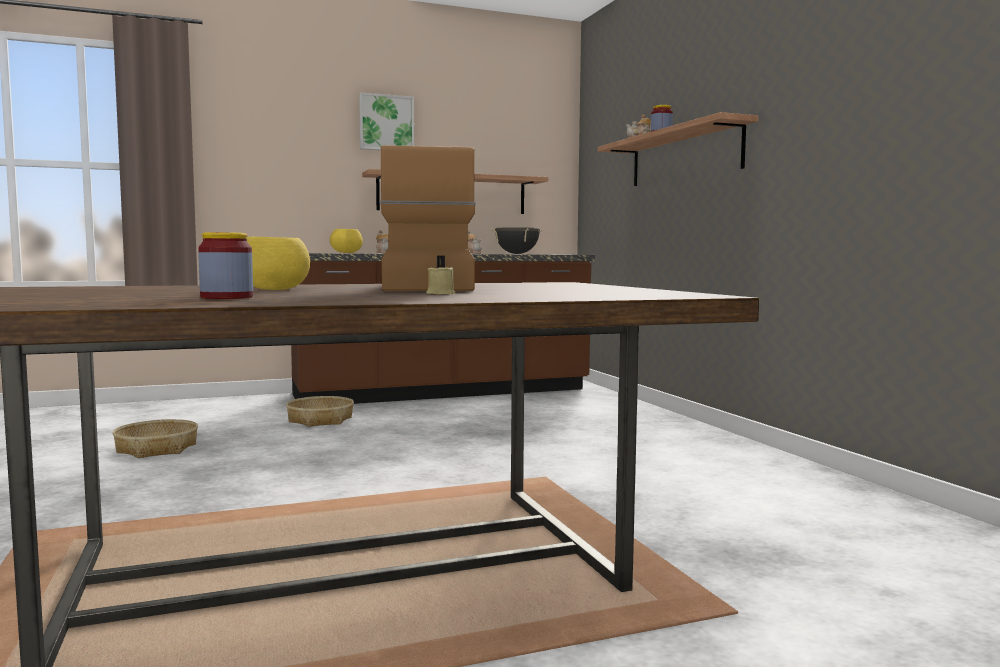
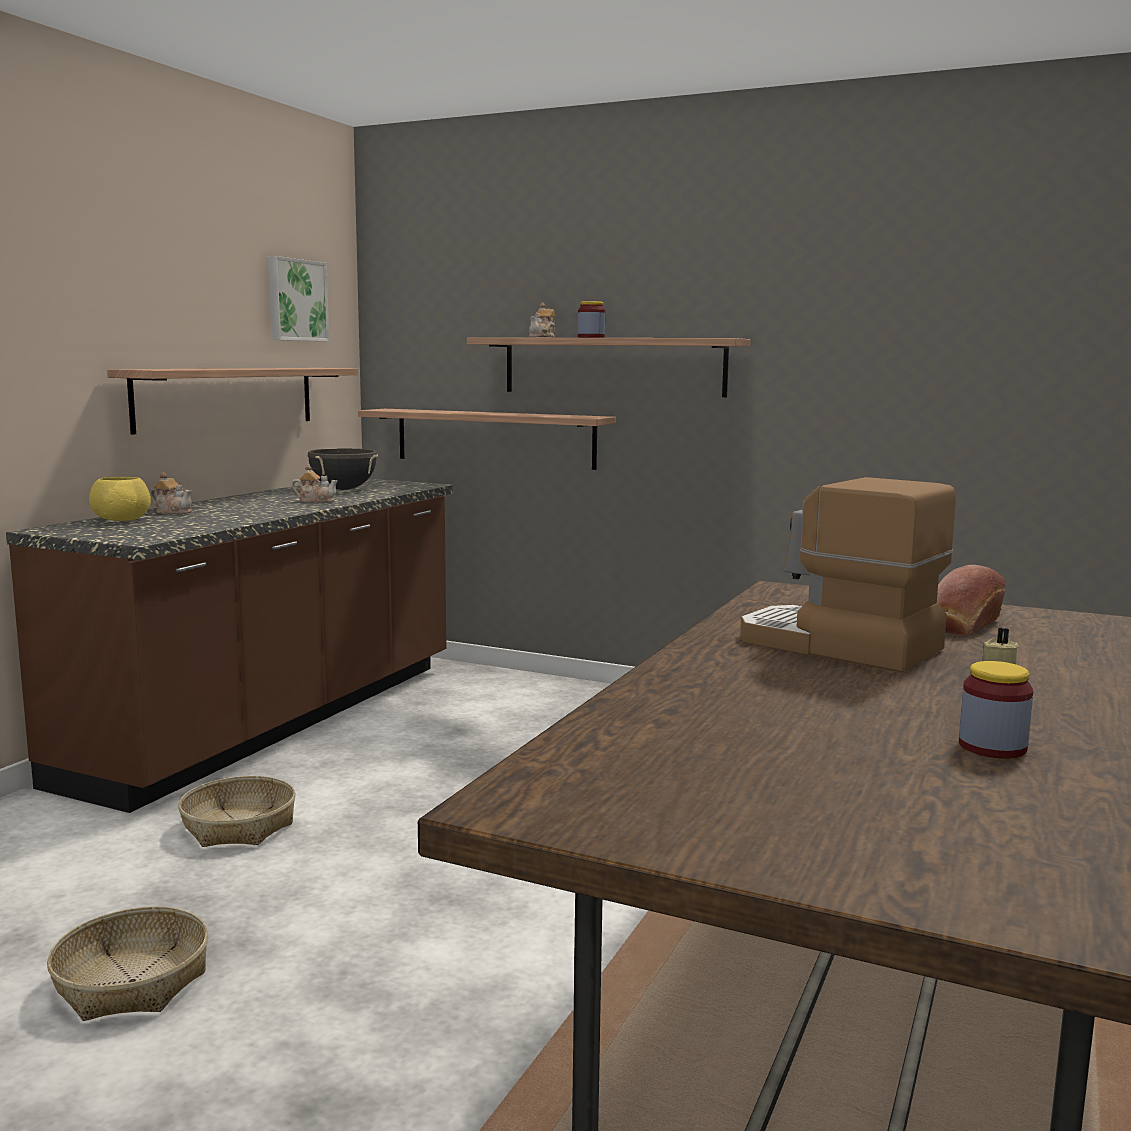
camera: 45 degrees left, 5 degrees up
yellow bowl [247,237,310,290] -> none
picture [359,92,414,150] -> picture moved to [268,256,329,341]
none -> shelf [358,409,616,470]
none -> bread [937,565,1006,636]

